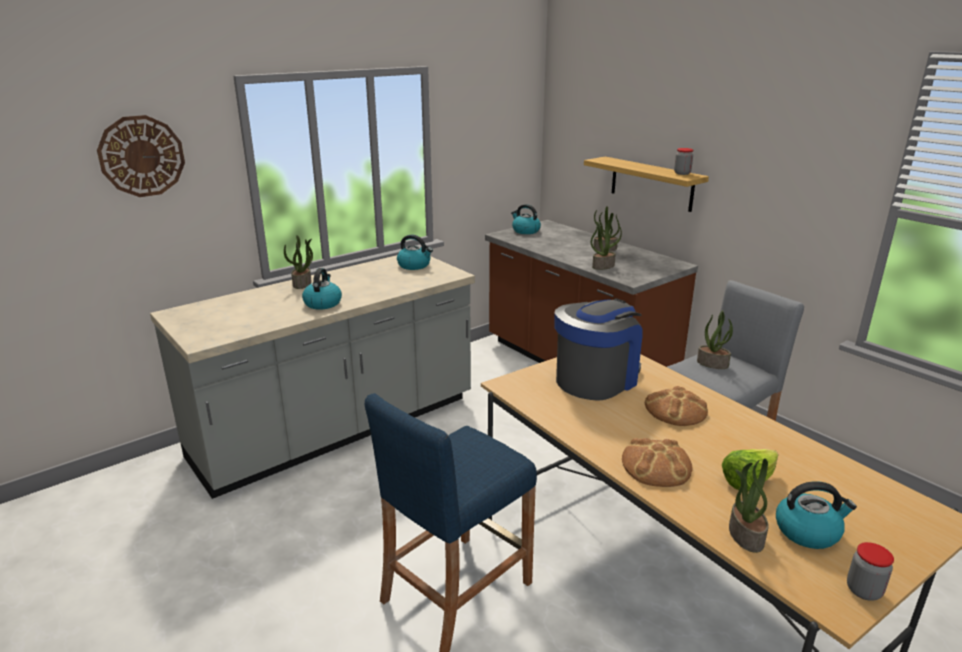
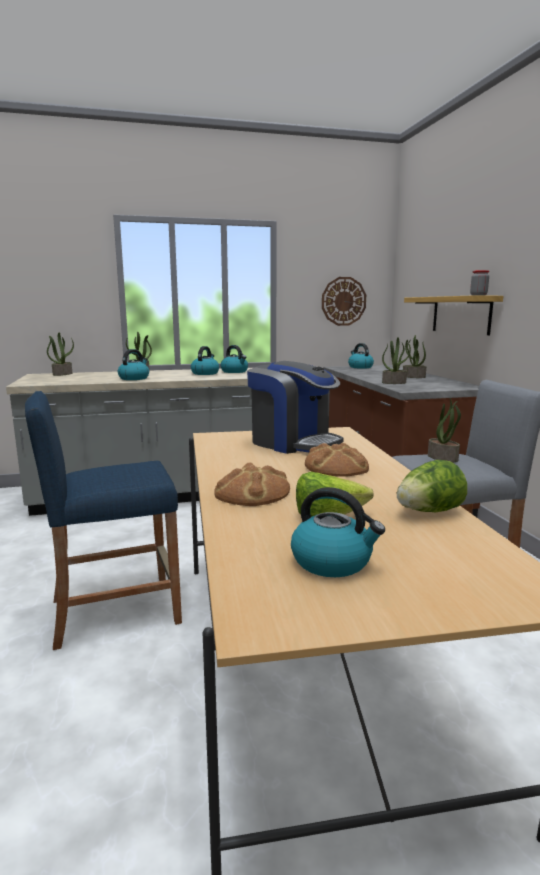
camera: 25 degrees right, 10 degrees down
wall clock [97,115,185,197] -> wall clock moved to [322,277,366,326]
coffee machine [555,298,643,401] -> coffee machine turned 60 degrees clockwise [247,361,344,454]
potted plant [729,458,769,553] -> potted plant moved to [47,333,74,376]
jar [847,542,894,601] -> none
none -> kettle [191,346,219,375]
none -> lettuce [397,460,467,512]

